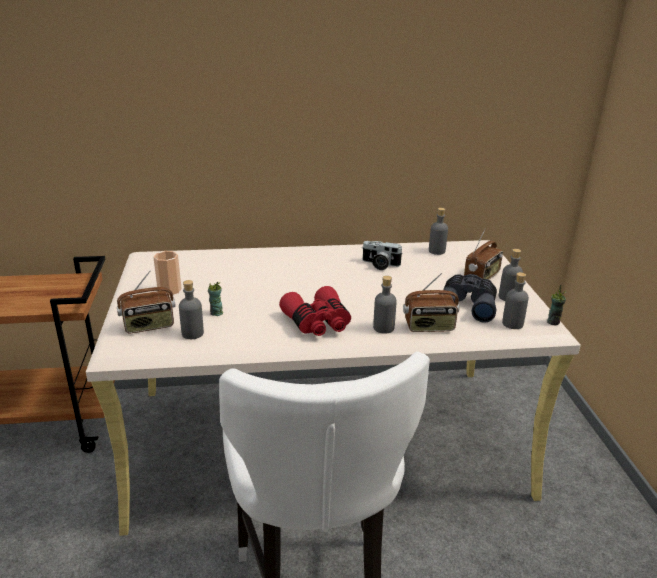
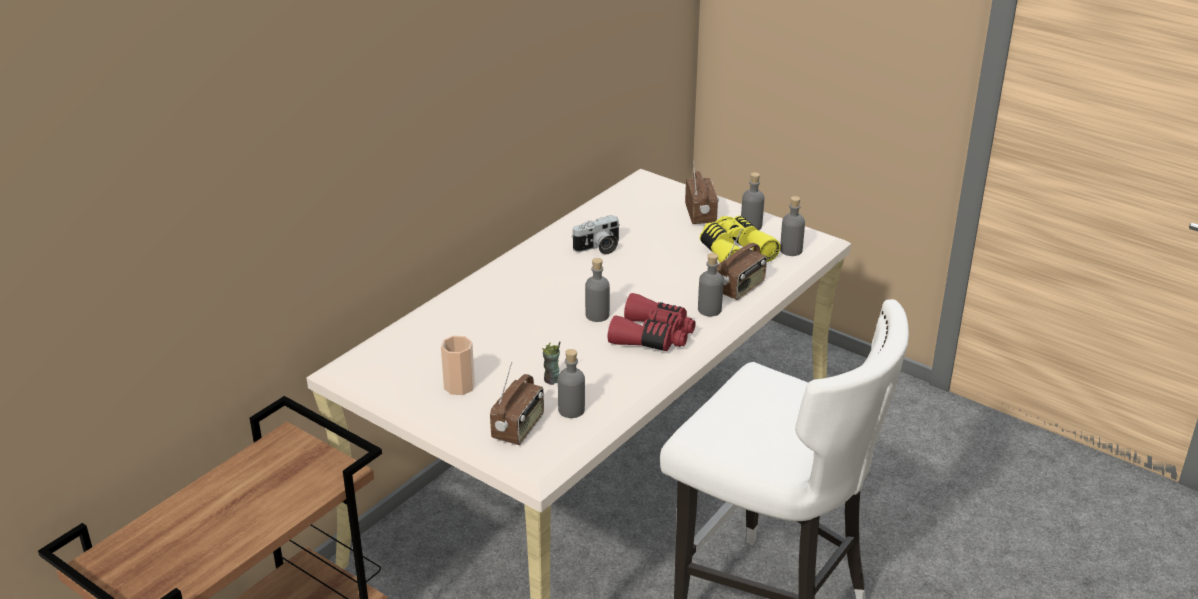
camera: 45 degrees left, 5 degrees up
grey bottle [429,208,448,255] -> grey bottle moved to [585,258,610,322]
grey binoculars [443,274,497,323] -> yellow binoculars [700,216,781,263]
cup [547,285,566,325] -> none

